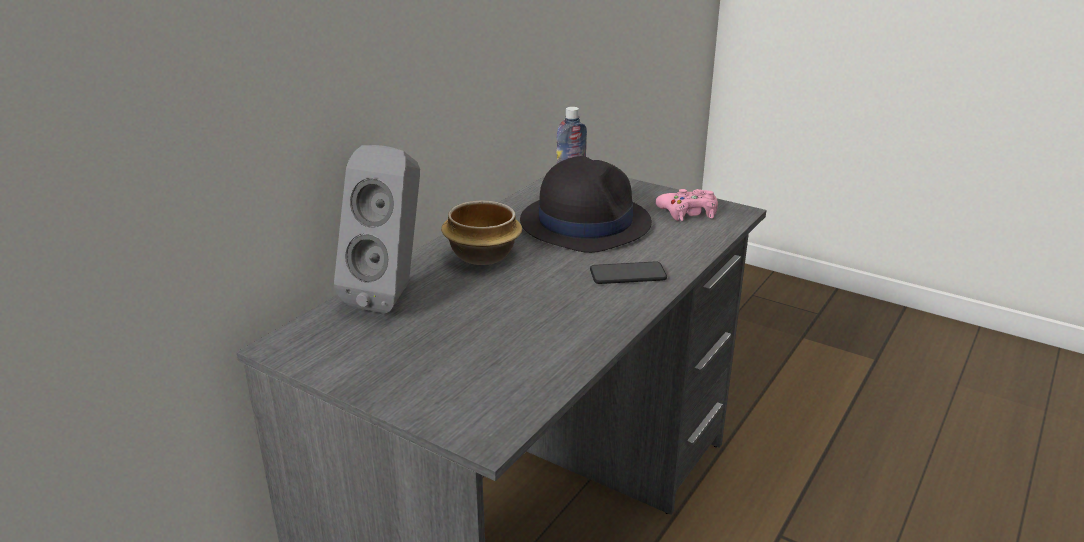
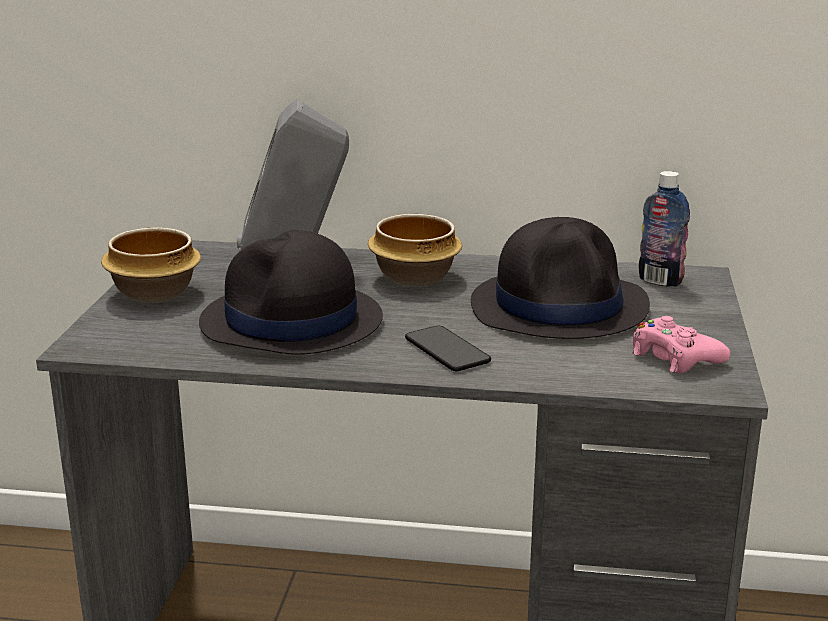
camera: 65 degrees right, 5 degrees down
none -> bowl [101,227,201,303]
none -> black hat [199,230,383,355]

